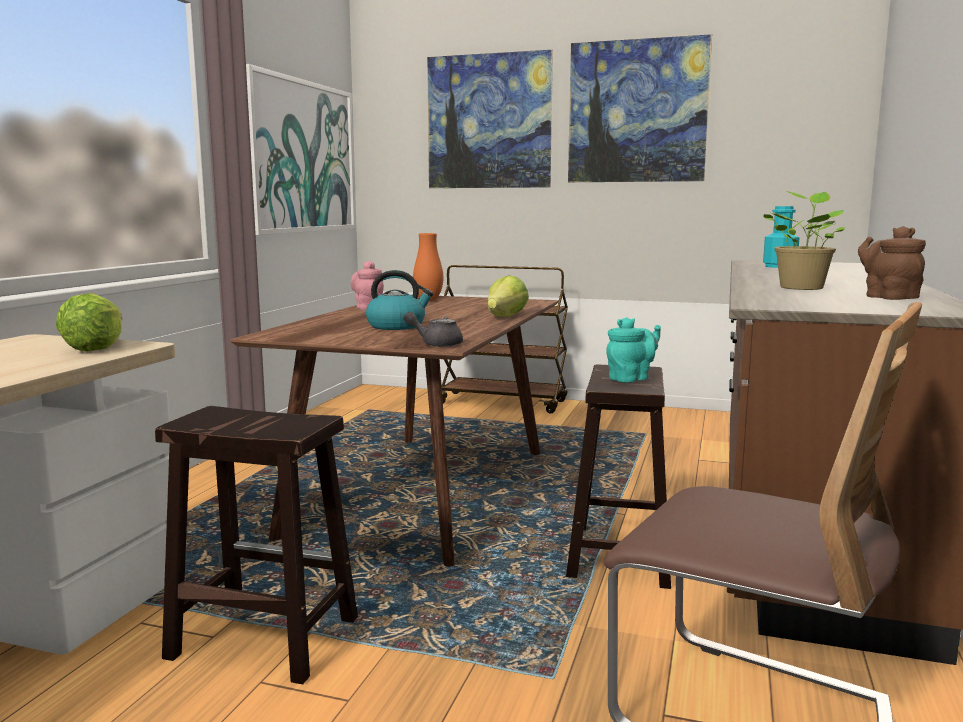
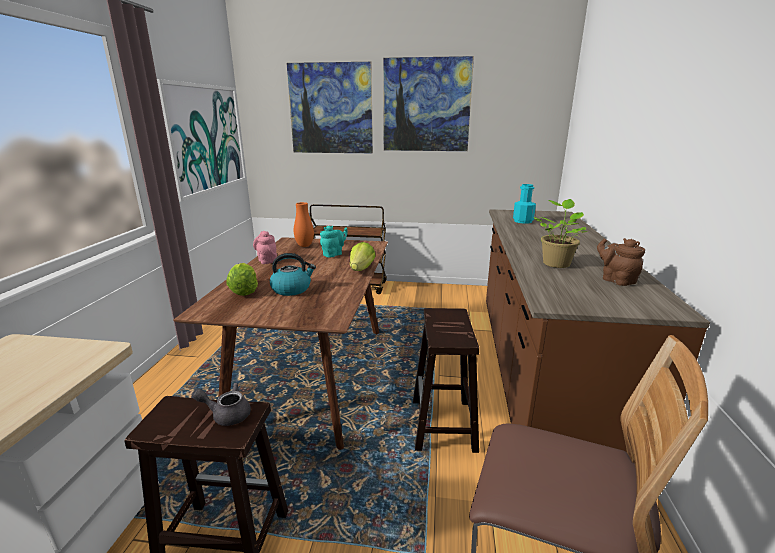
camera: 10 degrees left, 10 degrees up
lettuce [56,293,122,351] -> lettuce moved to [226,263,258,296]
grey teapot [403,312,463,347] -> grey teapot moved to [193,383,251,426]
turquoise teapot [606,317,661,382] -> turquoise teapot moved to [320,226,348,258]

